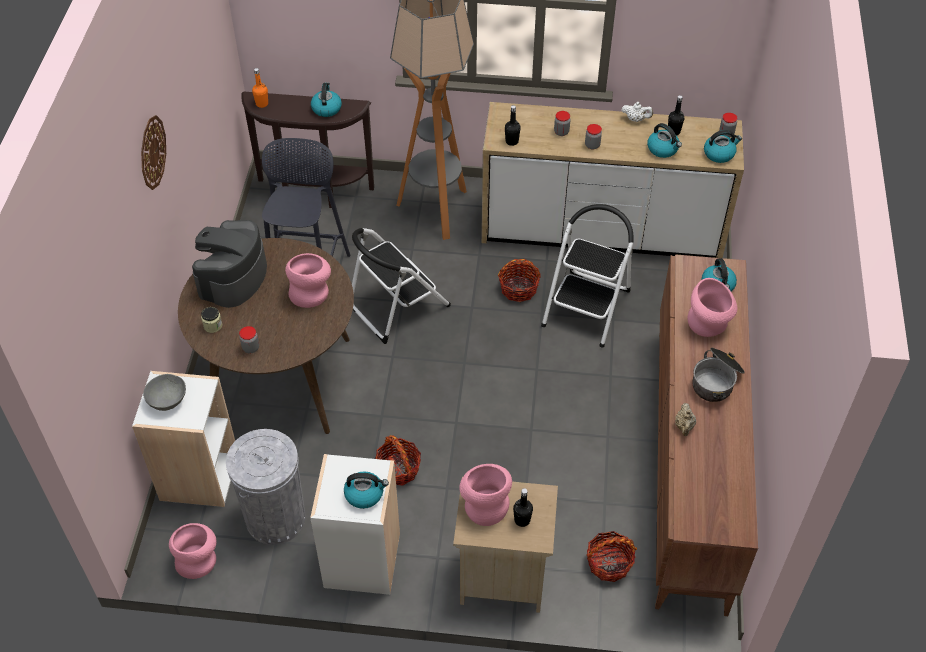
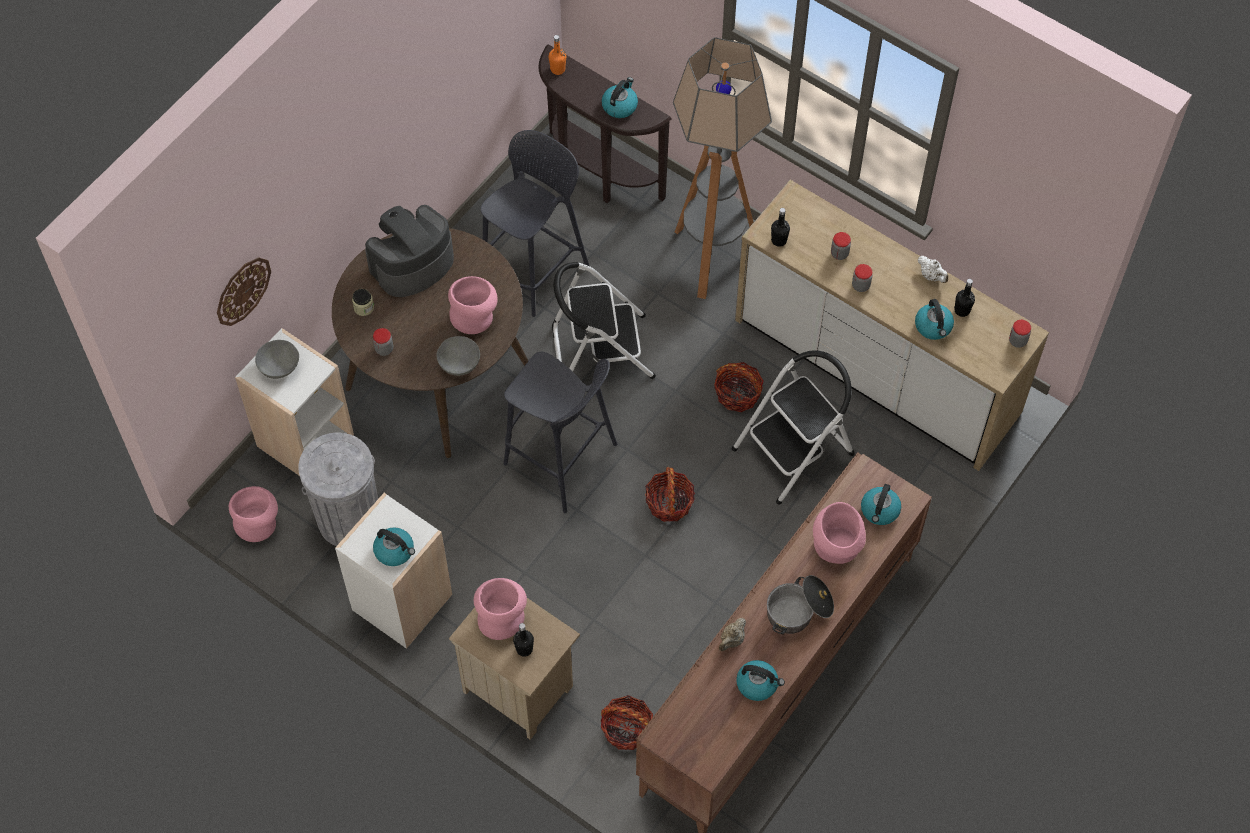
camera: 30 degrees right, 10 degrees up
wall clock [141,115,166,190] -> wall clock moved to [217,257,271,326]
basket [375,435,421,486] -> basket moved to [645,467,695,522]
kettle [704,130,742,163] -> kettle moved to [736,660,785,701]
none -> grey bowl [436,336,480,376]
none -> grey stool [504,352,617,513]

